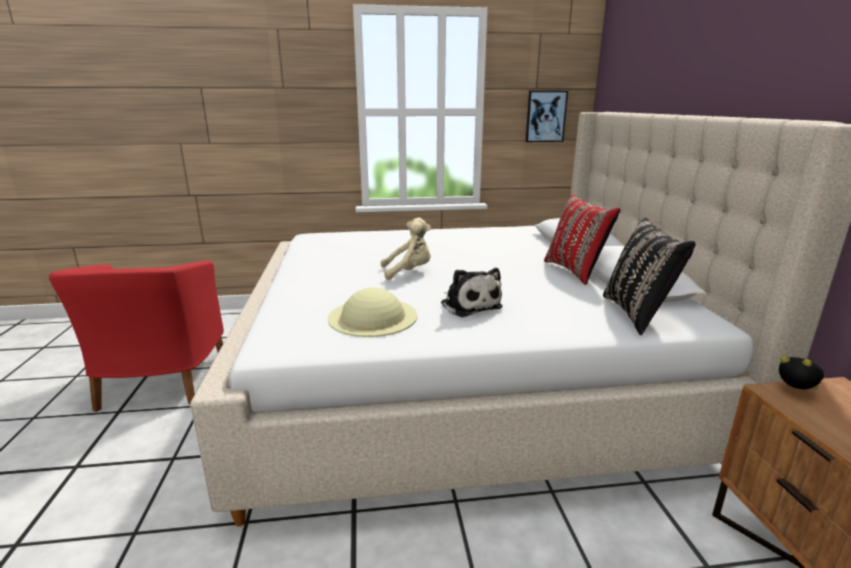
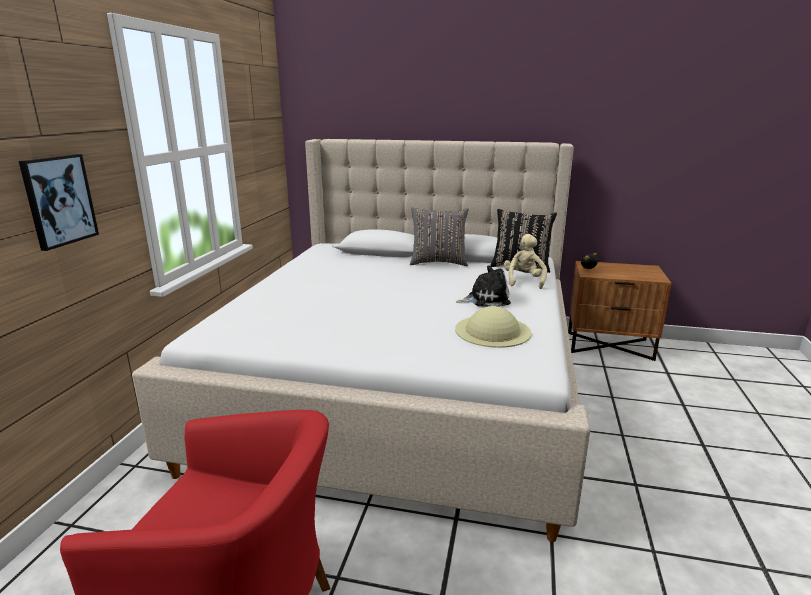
camera: 70 degrees left, 0 degrees up
beige plush toy [381,218,431,280] -> beige plush toy moved to [504,234,547,289]
picture [526,91,568,142] -> picture moved to [19,154,99,251]
red pillow [544,194,620,285] -> grey pillow [410,208,468,266]

